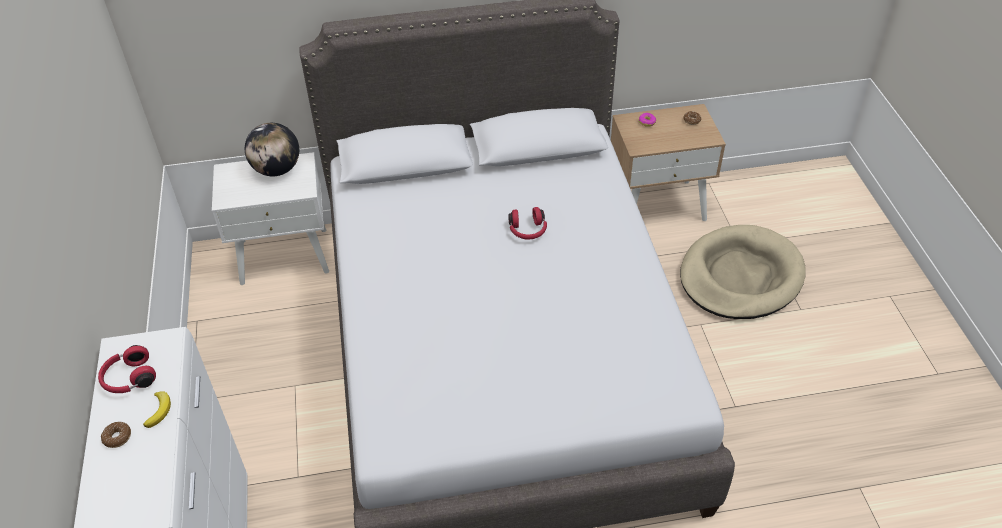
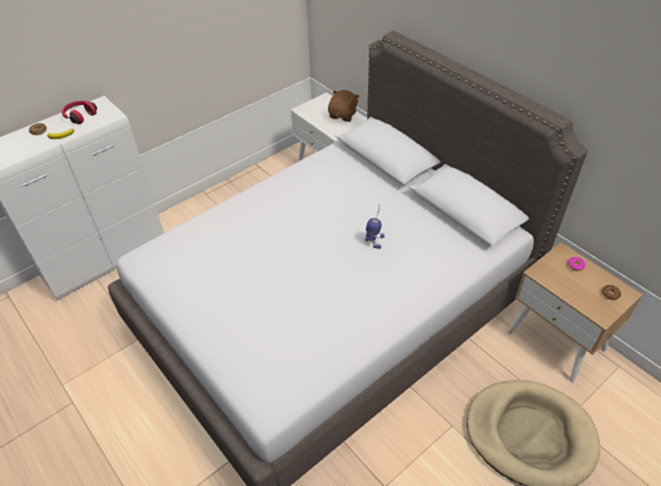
camera: 60 degrees right, 0 degrees up
globe [245,123,299,176] -> brown plush toy [328,90,359,122]
red headphones [508,207,547,239] -> toy robot [365,205,384,249]

